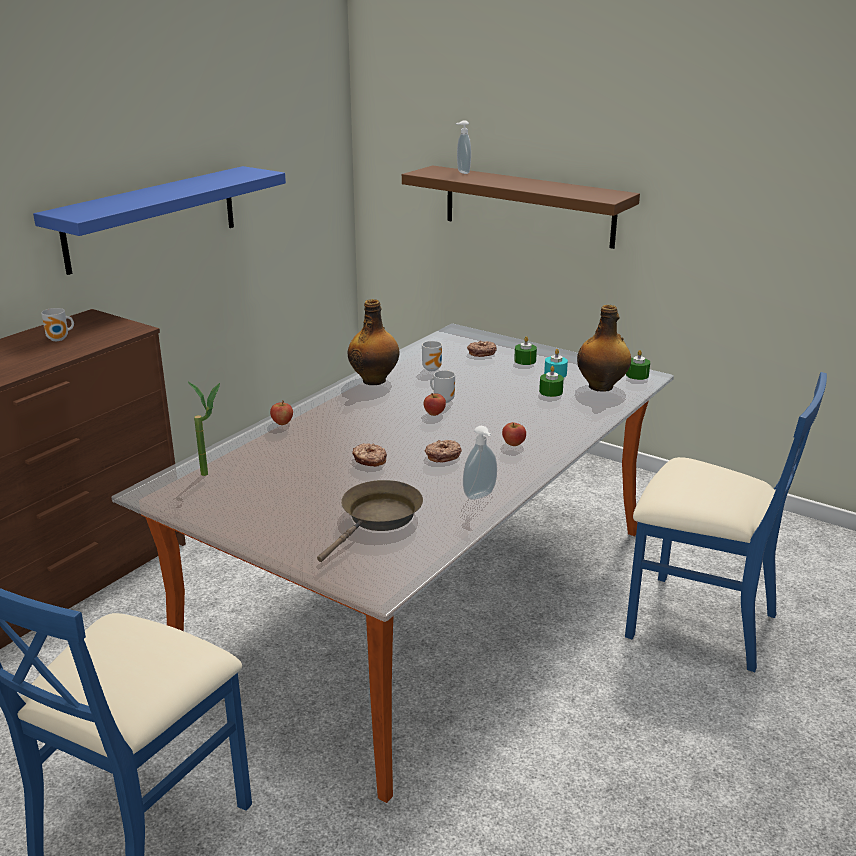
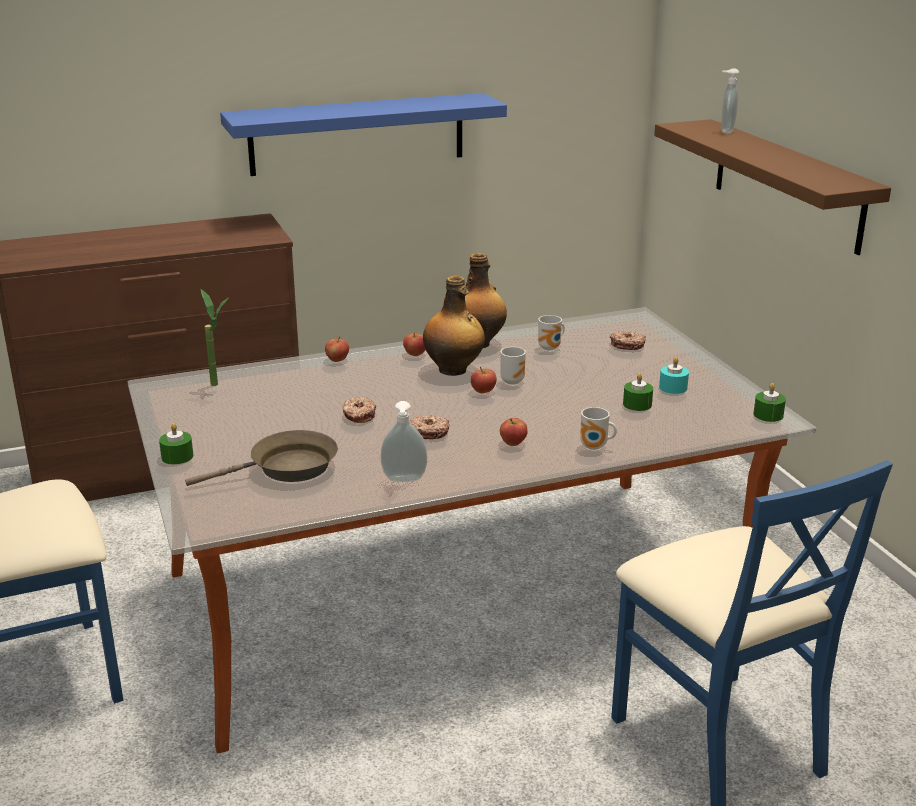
camera: 35 degrees right, 0 degrees up
mug [41,308,74,341] -> mug moved to [580,407,617,450]
green candle [514,336,537,365] -> green candle moved to [159,423,193,465]
bottle [577,305,631,392] -> bottle moved to [423,276,485,376]
none -> apple [403,332,425,356]

